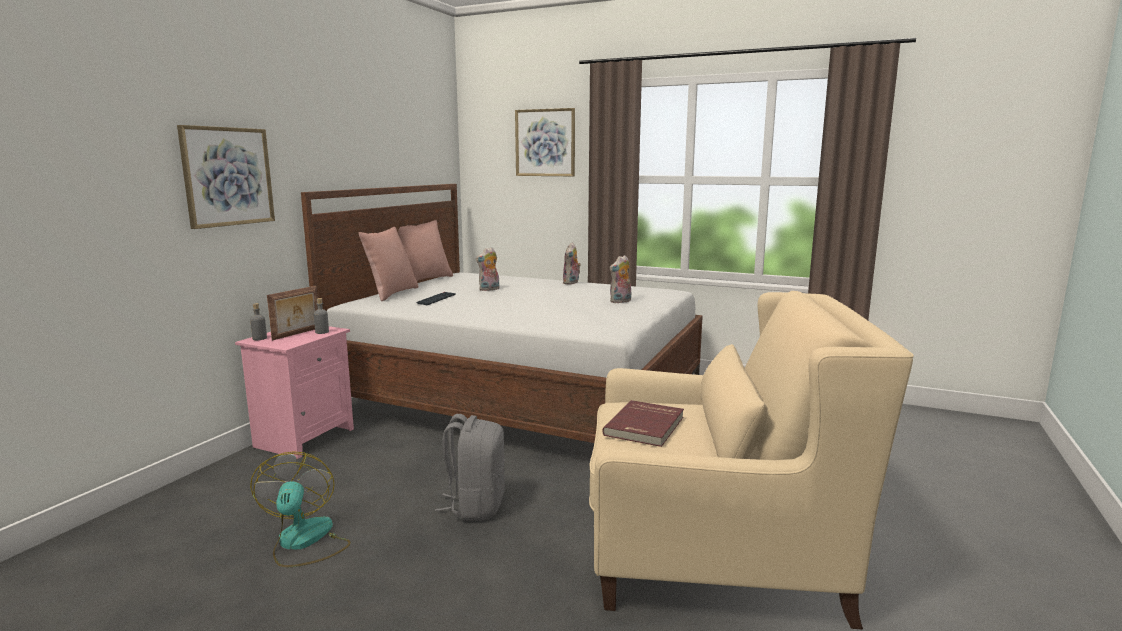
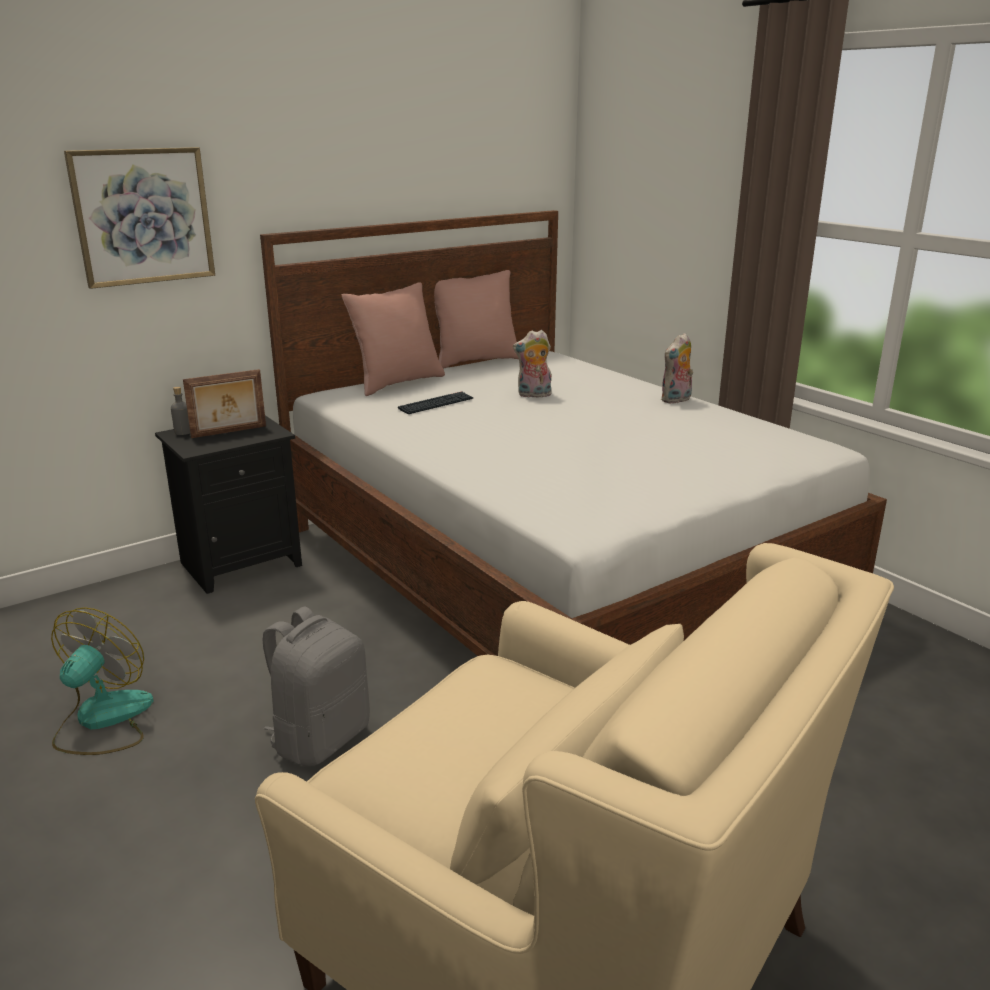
camera: 30 degrees right, 10 degrees up
pink nightstand [235,326,354,459] -> black nightstand [155,416,302,594]
grey bottle [314,298,329,334] -> none
picture [515,108,575,176] -> none
red book [602,400,684,447] -> none
plush toy [609,255,631,303] -> none

